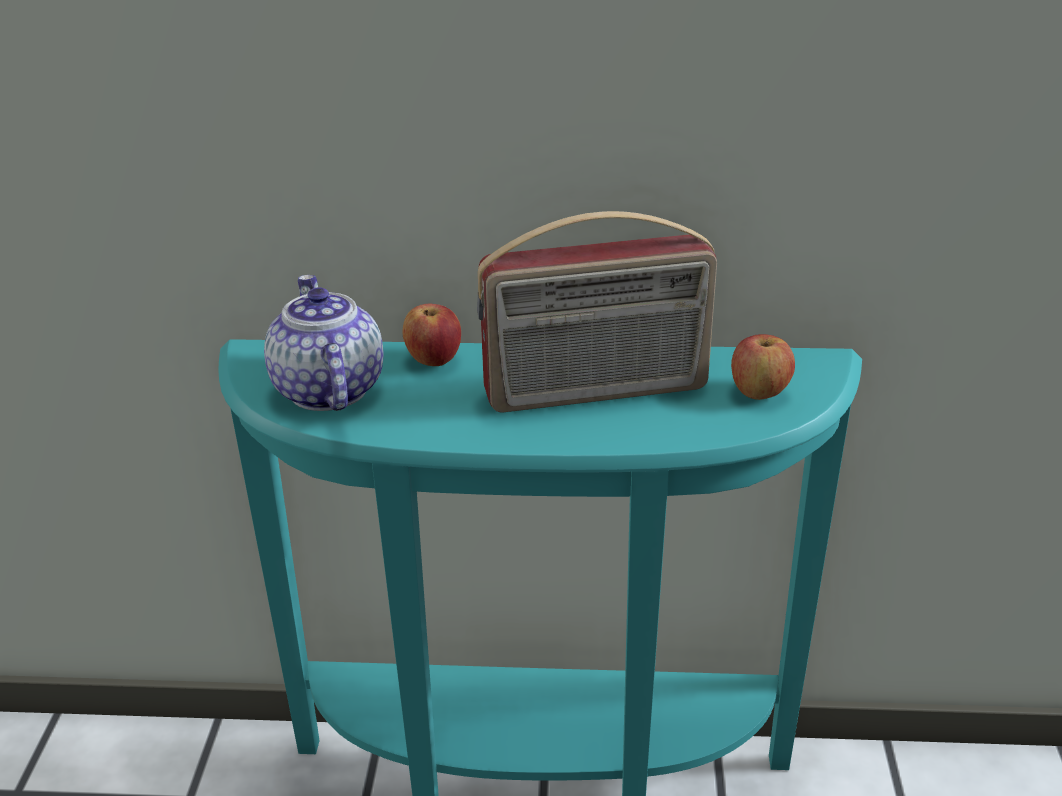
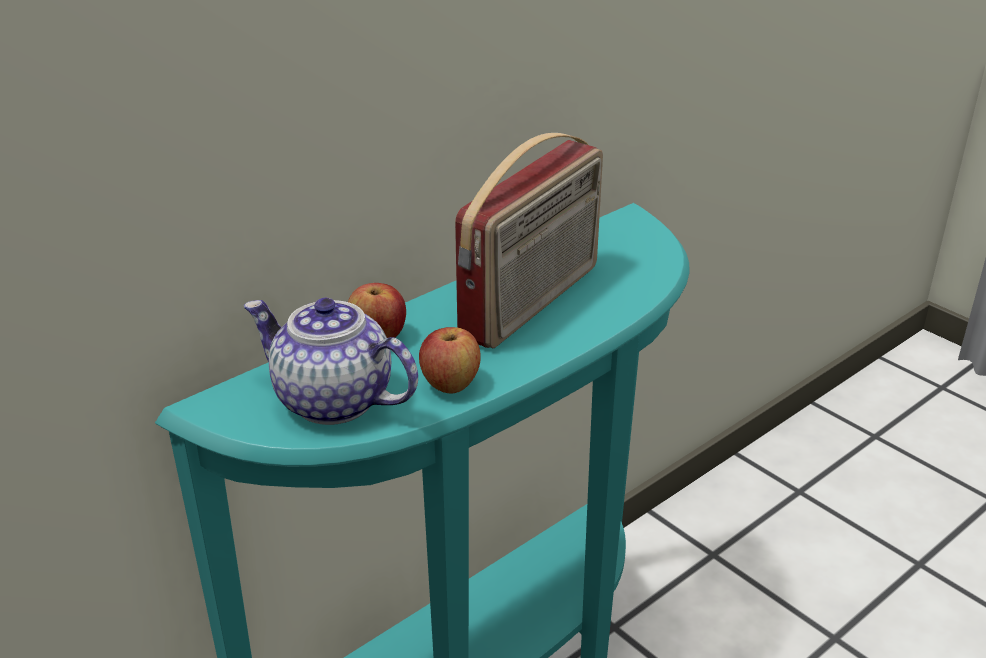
camera: 45 degrees left, 0 degrees up
apple [731,334,795,400] -> apple moved to [419,327,481,393]

